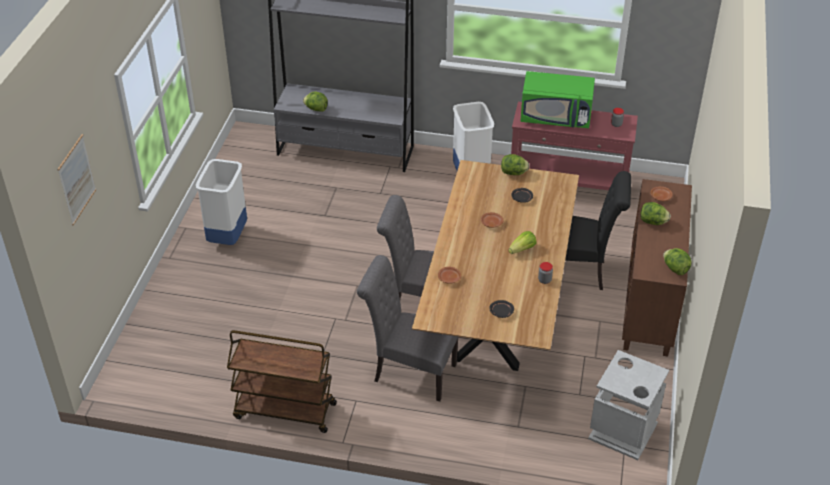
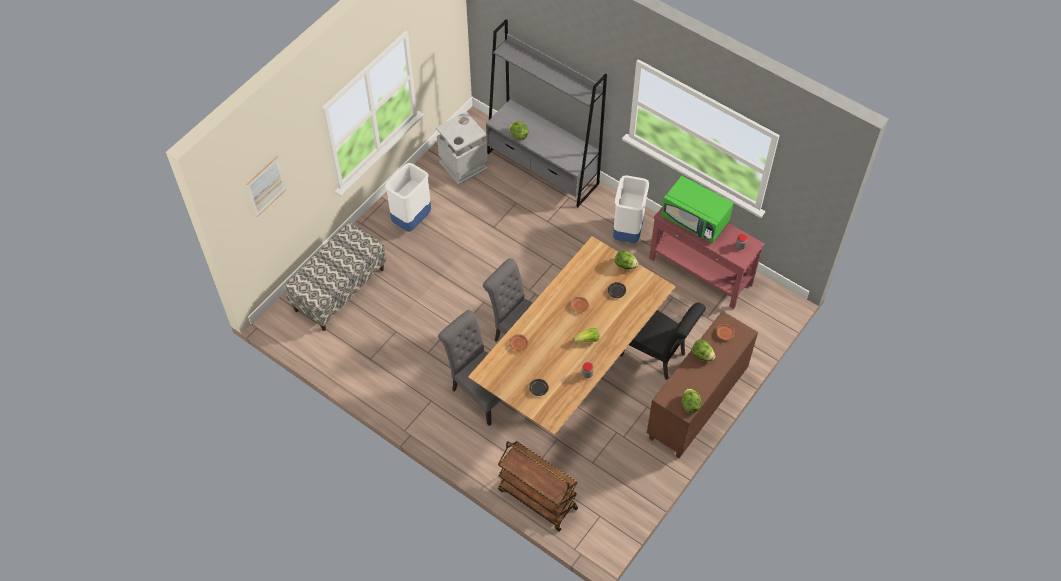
camera: 25 degrees right, 15 degrees up
brown cart [227,330,337,433] -> brown cart moved to [498,441,578,531]
grey trash can [588,350,669,460] -> grey trash can moved to [436,112,488,185]
none -> bench [284,222,386,331]

